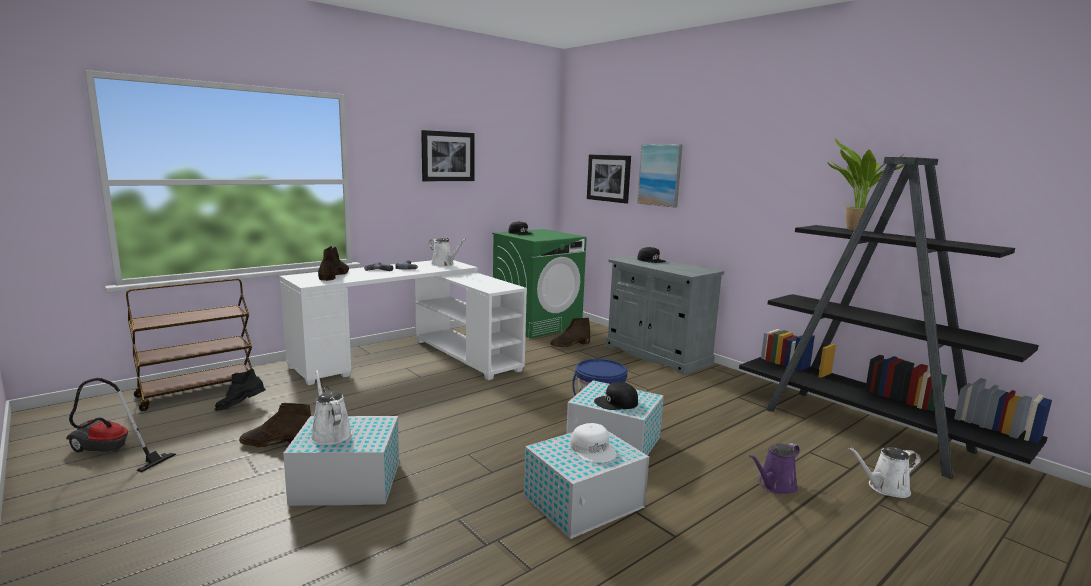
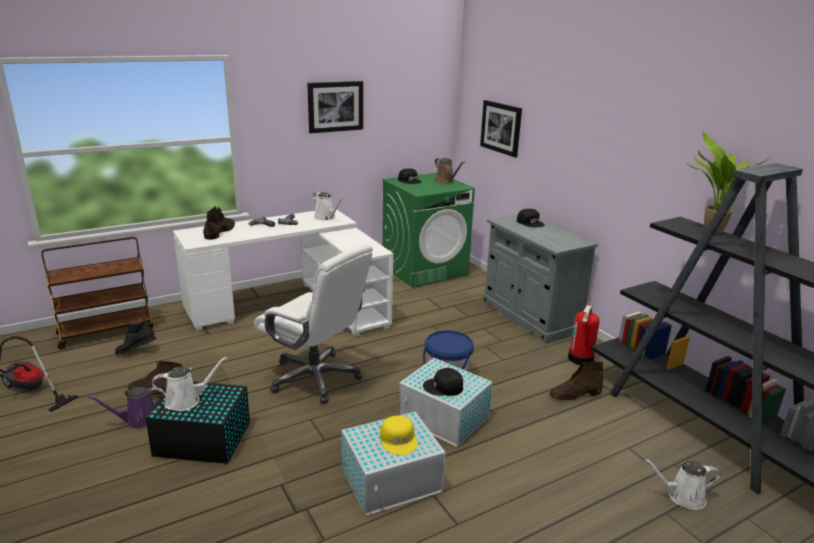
camera: 10 degrees right, 10 degrees up
white storage box [283,416,399,506] -> black storage box [146,382,250,464]
white watering can [310,370,352,445] -> white watering can turned 90 degrees clockwise [152,357,227,411]
brown boot [550,318,590,347] -> brown boot moved to [550,361,603,401]
white cap [570,423,617,463] -> yellow cap [380,416,418,455]
picture [637,144,683,208] -> none
purple watering can [749,443,800,494] -> purple watering can moved to [87,387,164,428]
none -> white office chair [254,244,373,404]
none -> brown watering can [435,158,465,184]
none -> fire extinguisher [568,305,600,365]

